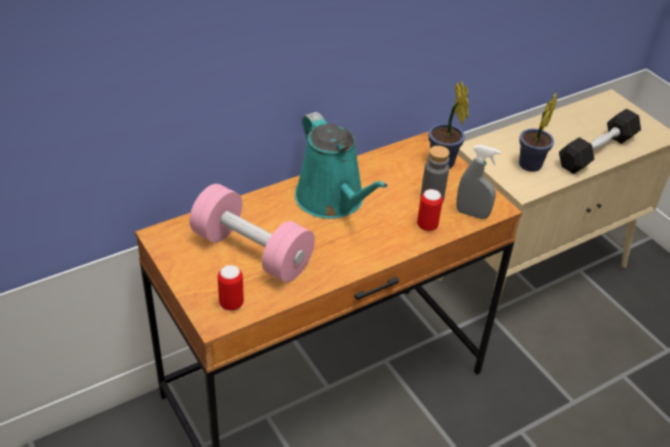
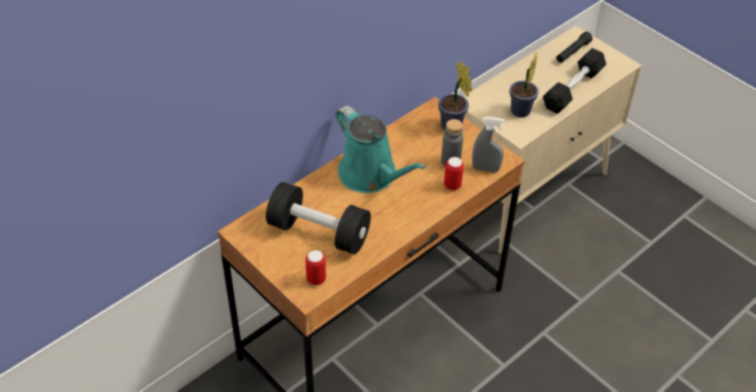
camera: 10 degrees left, 5 degrees up
pink dumbbell [189,184,315,282] -> black dumbbell [266,182,371,254]
none -> black flashlight [556,32,593,63]

